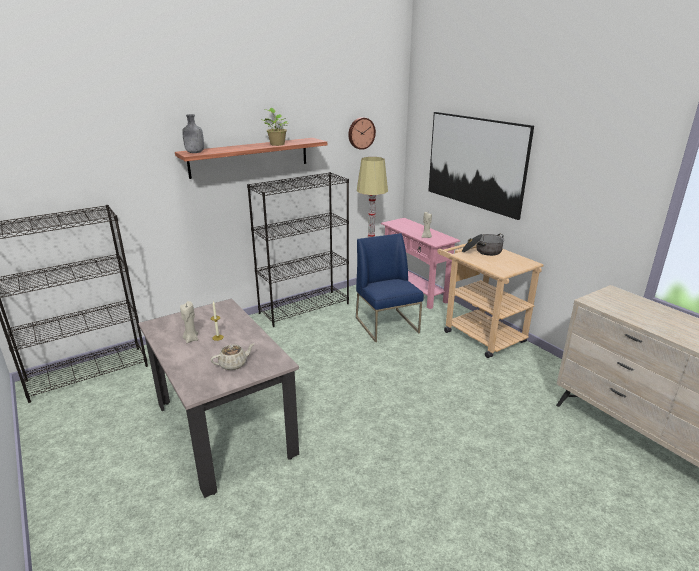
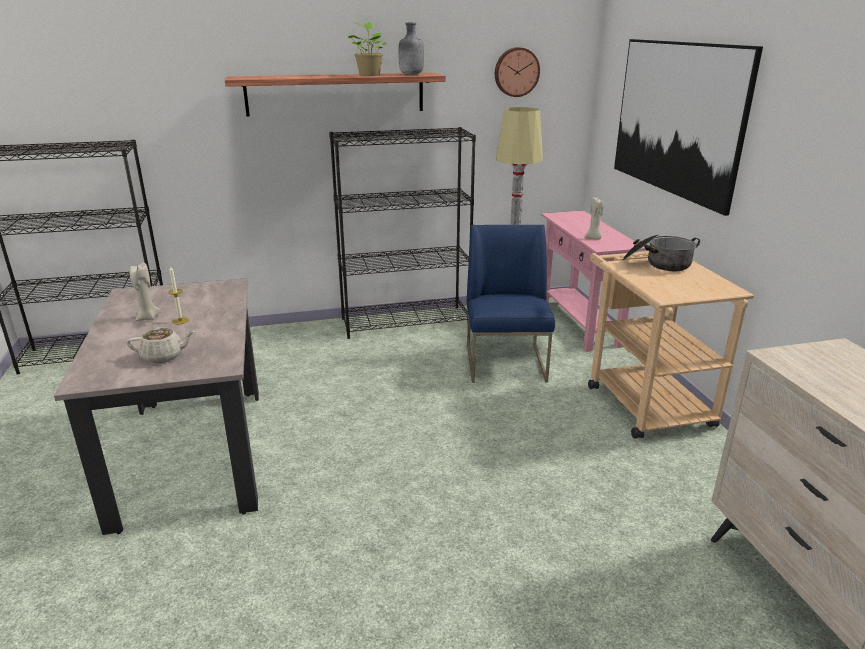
camera: 20 degrees right, 0 degrees up
grey bottle [182,114,204,153] -> grey bottle moved to [398,22,424,75]

